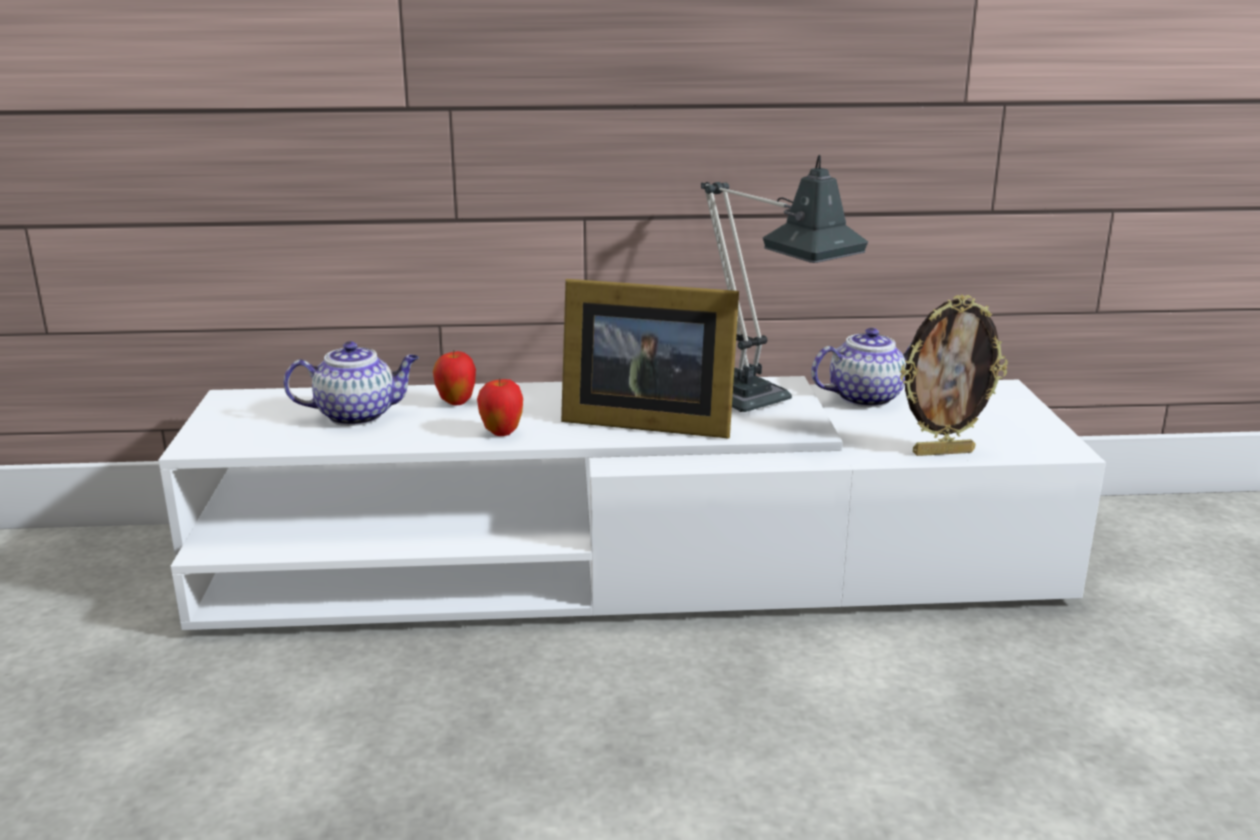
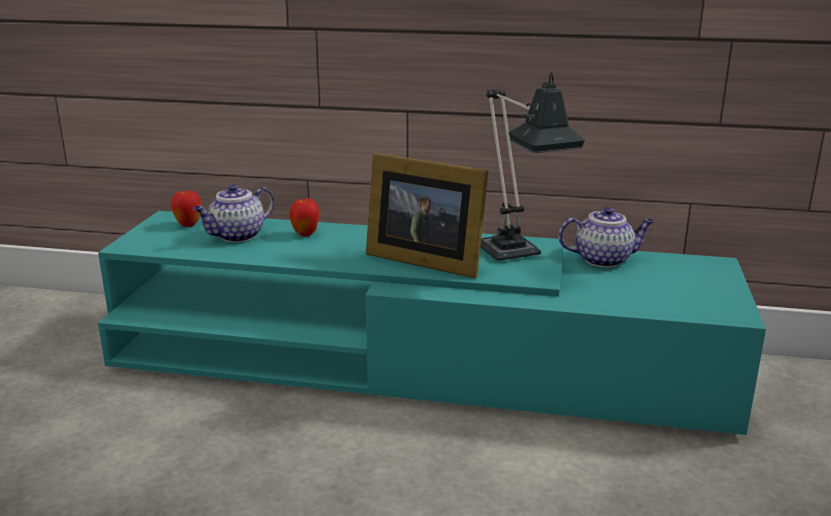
camera: 15 degrees right, 0 degrees up
white tv stand [158,376,1106,630] -> turquoise tv stand [98,211,766,435]
teapot [284,341,419,426] -> teapot turned 135 degrees clockwise [193,184,274,242]
apple [477,379,523,436] -> apple moved to [171,191,201,227]
picture frame [900,294,1008,456] -> none

